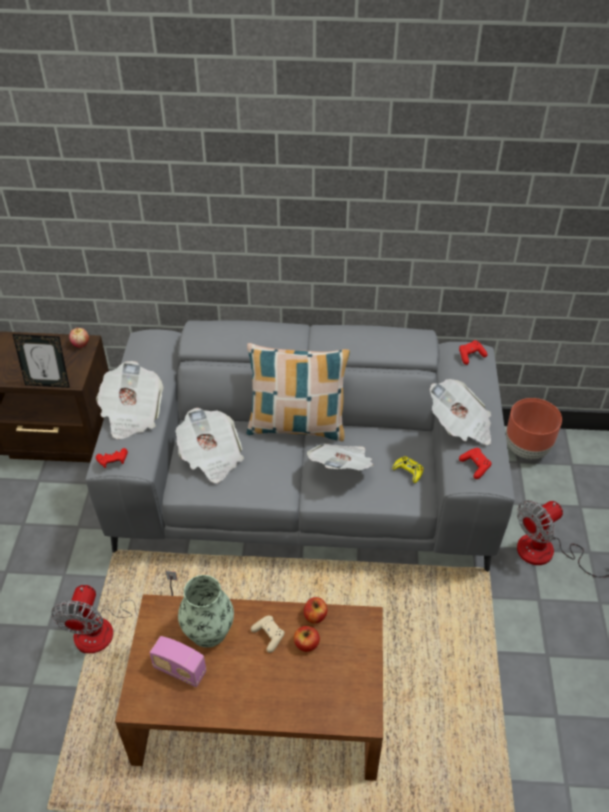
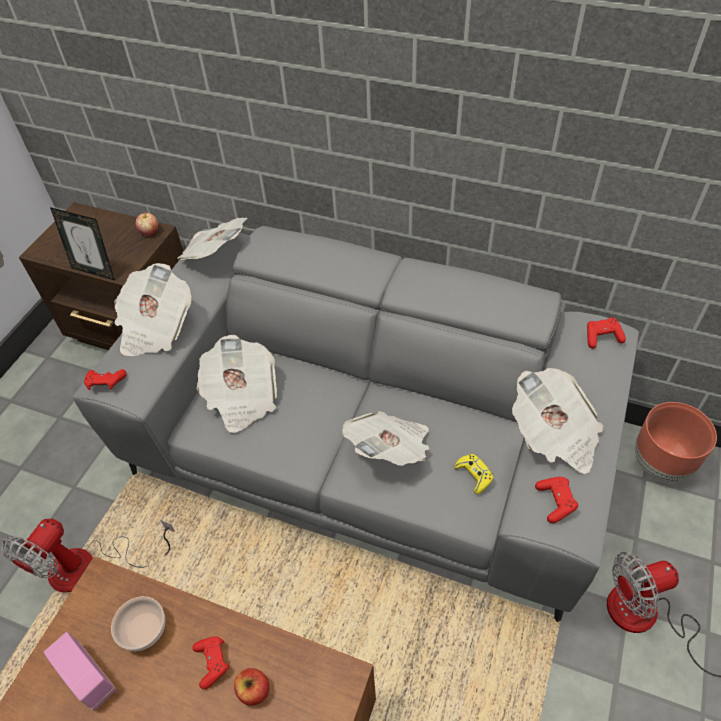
camera: 20 degrees right, 5 degrees up
vase [178,575,234,648] -> bowl [111,596,166,652]
pillow [247,343,350,441] -> none
beige game controller [251,616,285,653] -> red game controller [192,636,230,689]
apple [304,597,327,624] -> none
none -> newspaper [177,218,247,260]

